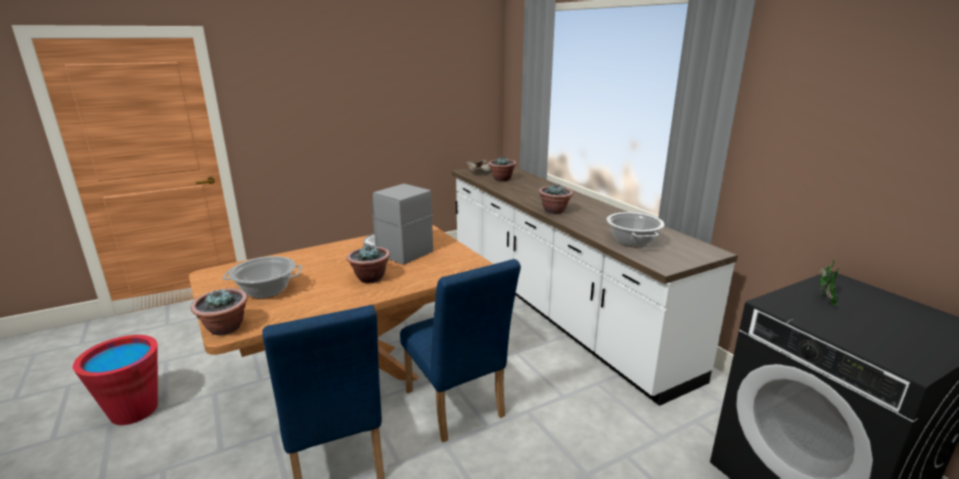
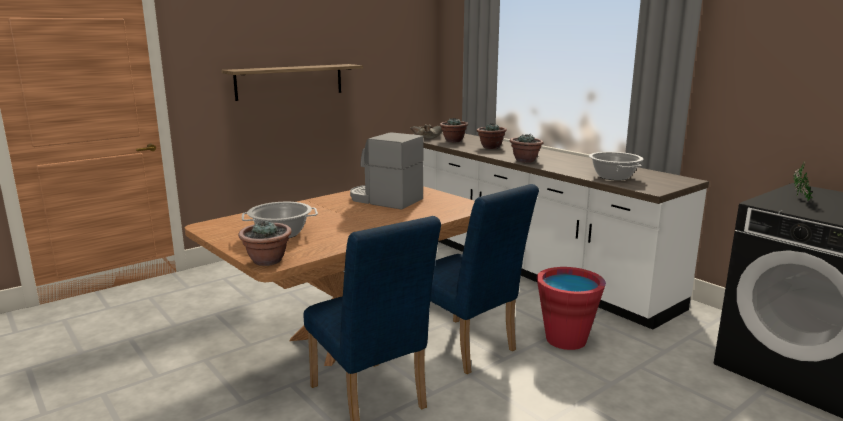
camera: 10 degrees left, 5 degrees down
red bucket [73,335,158,425] -> red bucket moved to [537,267,606,350]
potted plant [347,245,390,283] -> potted plant moved to [476,123,507,149]
none -> shelf [221,64,363,101]

